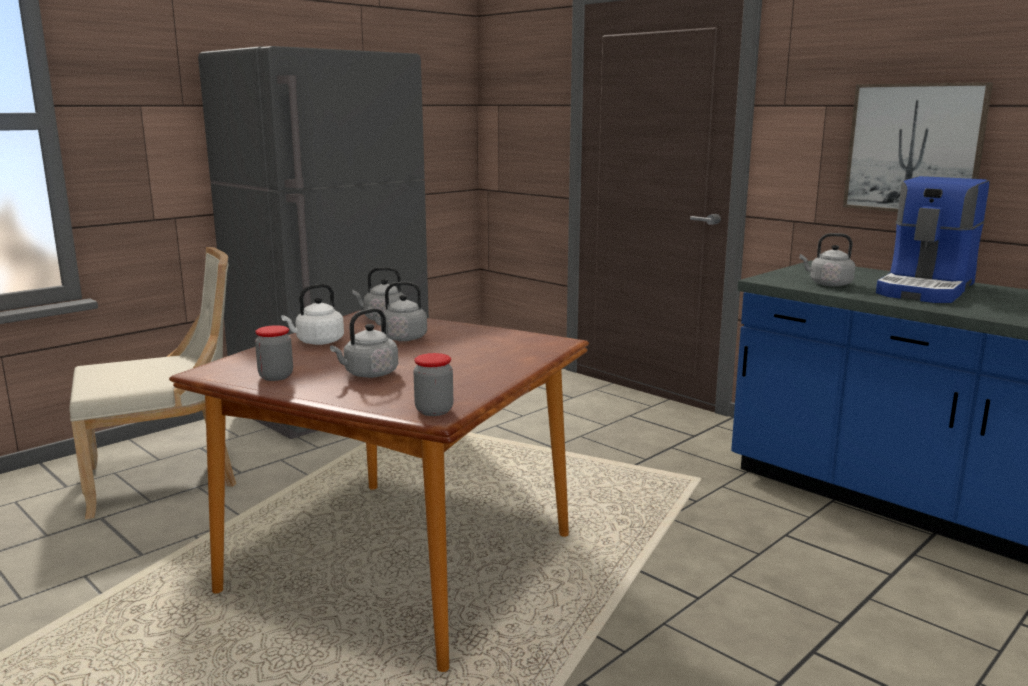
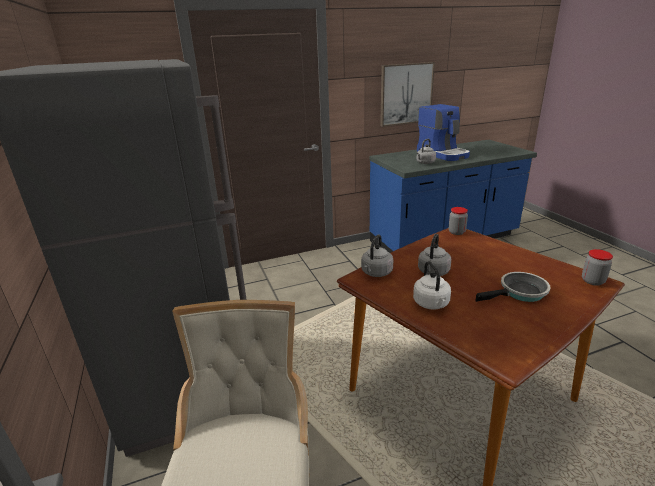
camera: 65 degrees left, 10 degrees up
jar [255,325,293,381] -> jar moved to [449,207,468,235]
grey kettle [330,308,398,378] -> frying pan [476,272,551,302]

